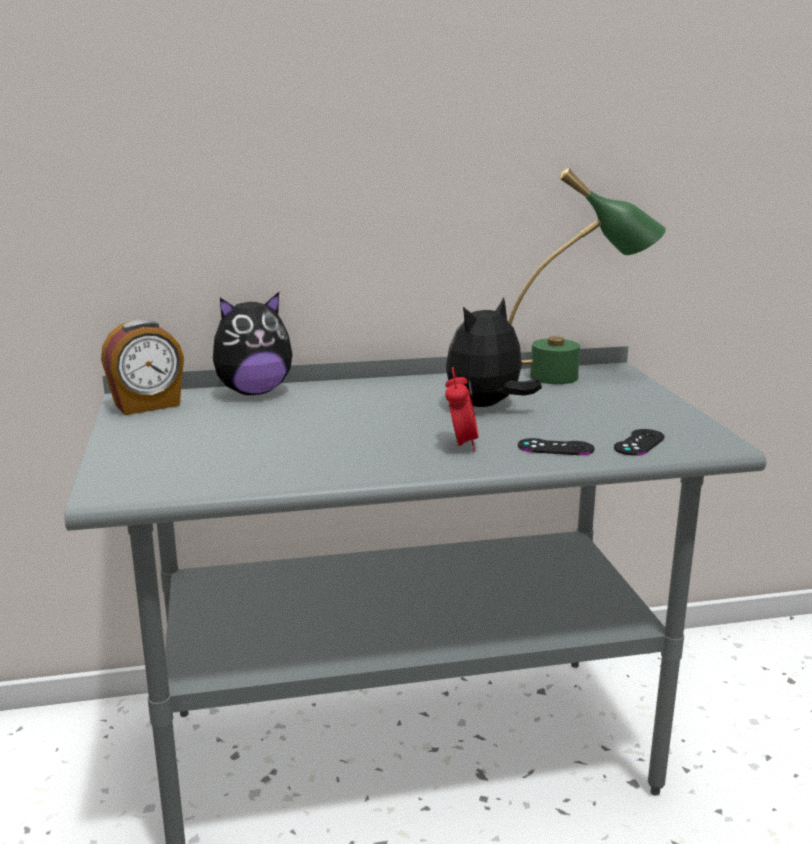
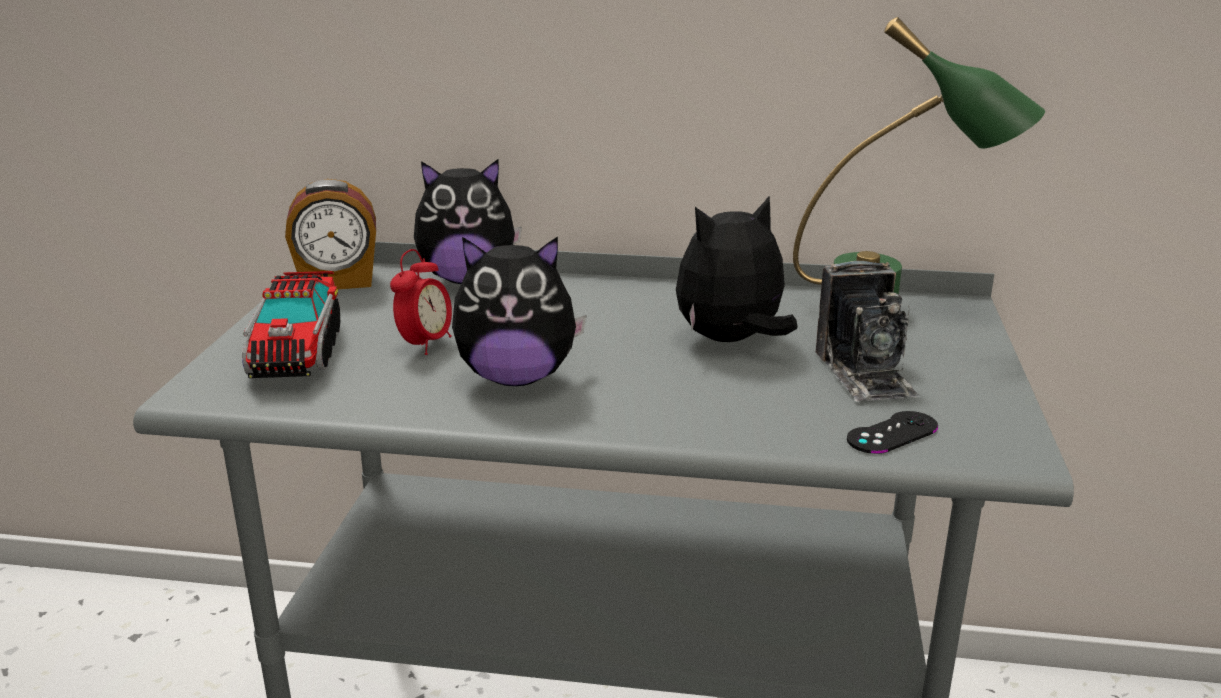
camera: 20 degrees right, 5 degrees up
alarm clock [445,367,479,452] -> alarm clock moved to [390,249,452,355]
black game controller [518,438,595,455] -> none
none -> toy truck [242,271,340,378]
none -> plush toy [452,237,587,386]
none -> camera [816,261,919,402]

